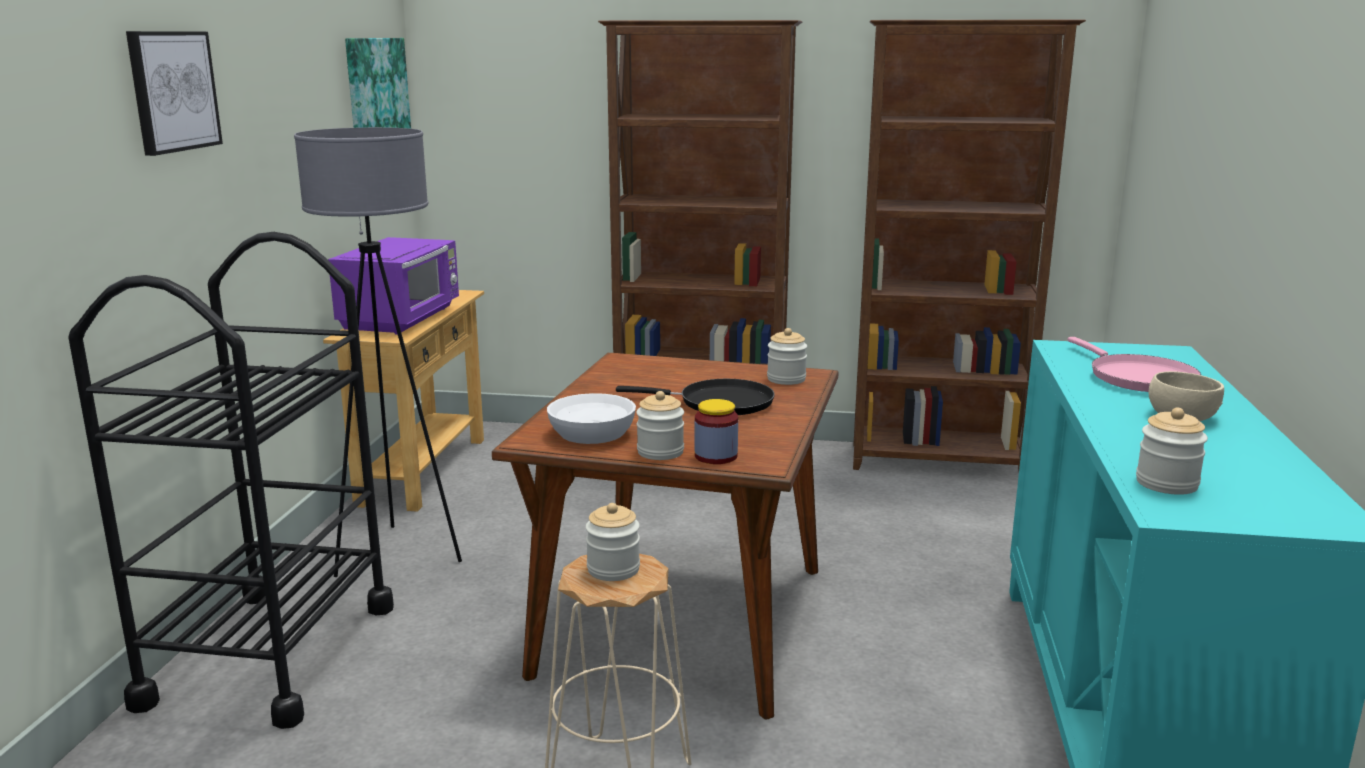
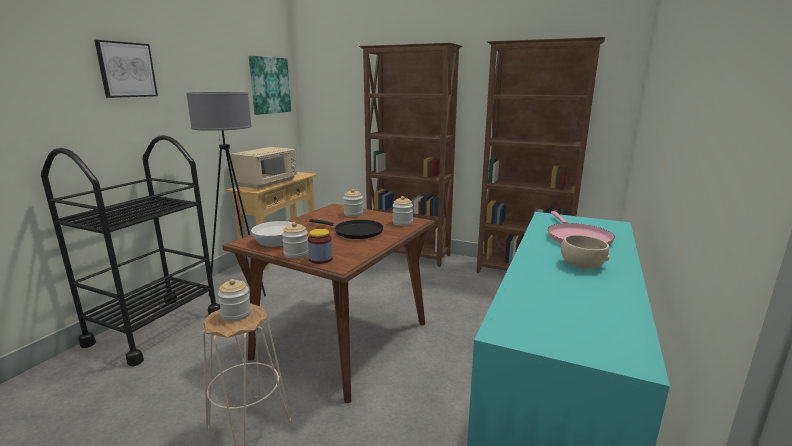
camera: 15 degrees right, 0 degrees up
purple microwave [328,237,459,335] -> beige microwave [230,147,297,190]
jar [1136,407,1208,495] -> jar moved to [343,189,363,217]

